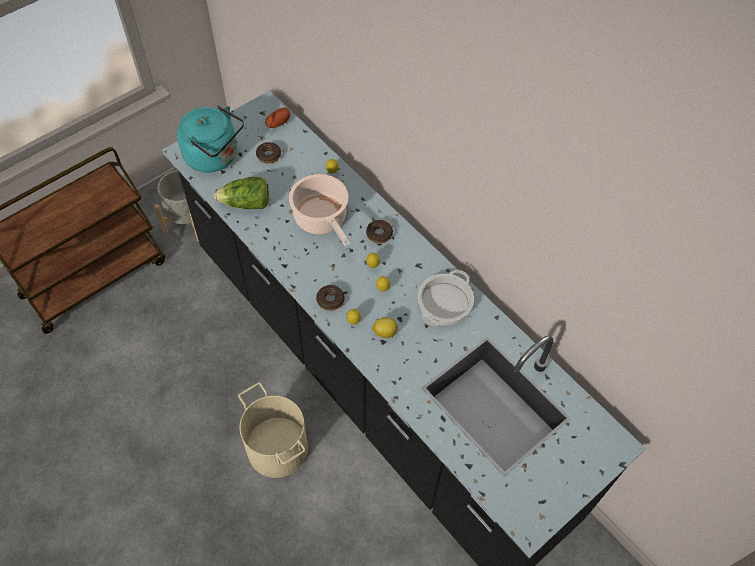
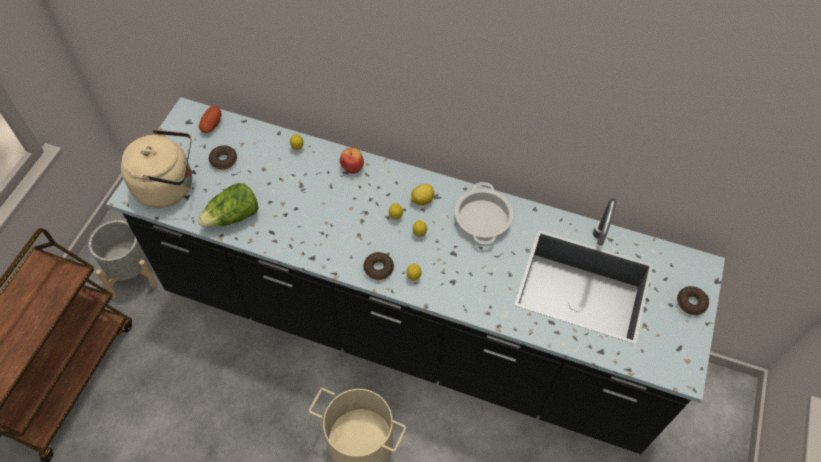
camera: 30 degrees left, 0 degrees up
turquoise kettle [177,105,244,173] -> beige kettle [121,127,192,208]
cooking pot [289,174,350,247] -> none
donut [366,220,393,244] -> donut moved to [677,286,709,315]
lemon [372,318,398,338] -> lemon moved to [411,184,434,205]
none -> apple [339,148,364,174]

